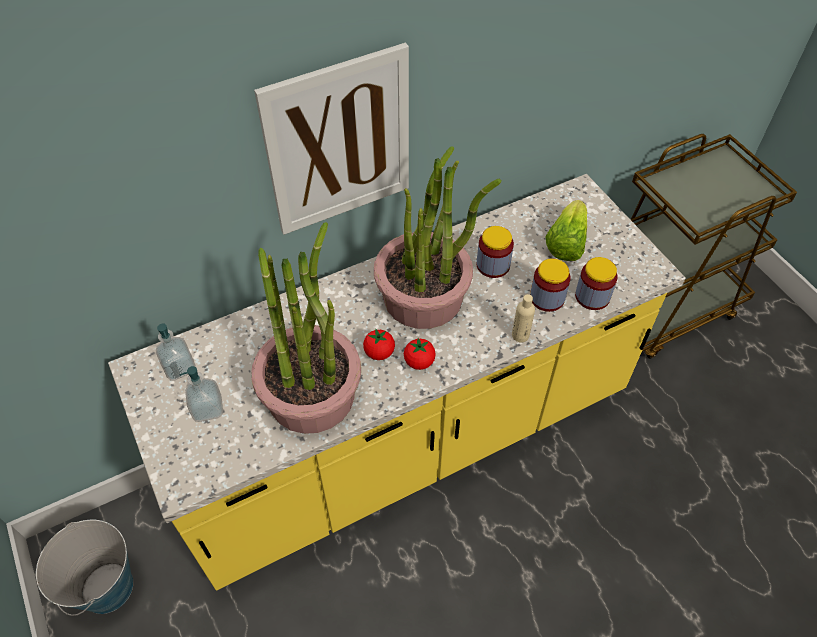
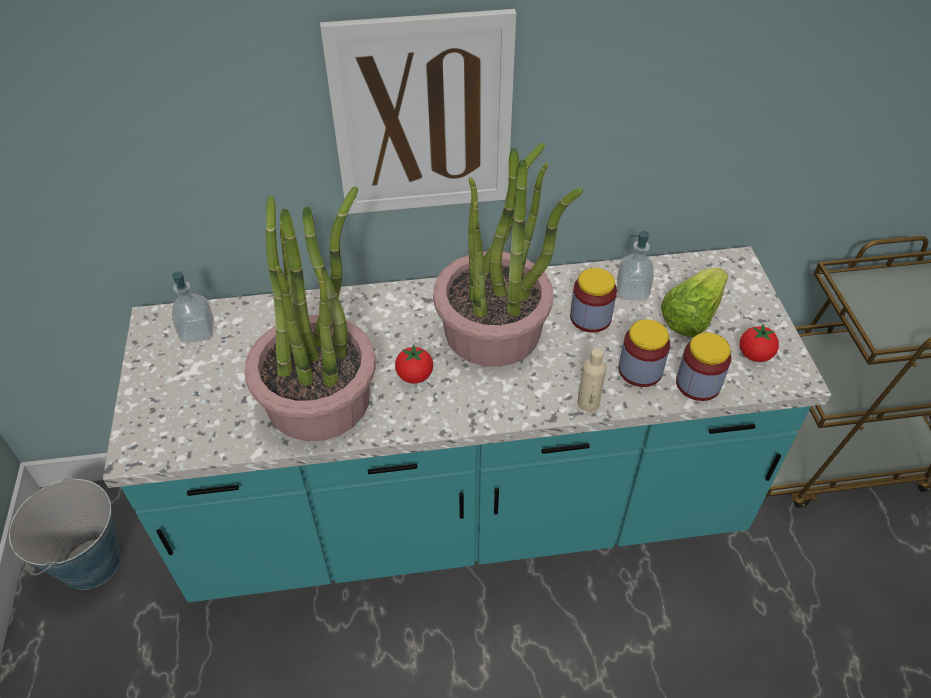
camera: 20 degrees right, 5 degrees down
yellow counter [108,174,686,591] -> turquoise counter [103,247,831,602]
soap dispenser [180,366,223,422] -> soap dispenser moved to [617,231,654,301]
tomato [404,338,436,370] -> tomato moved to [740,324,779,362]

